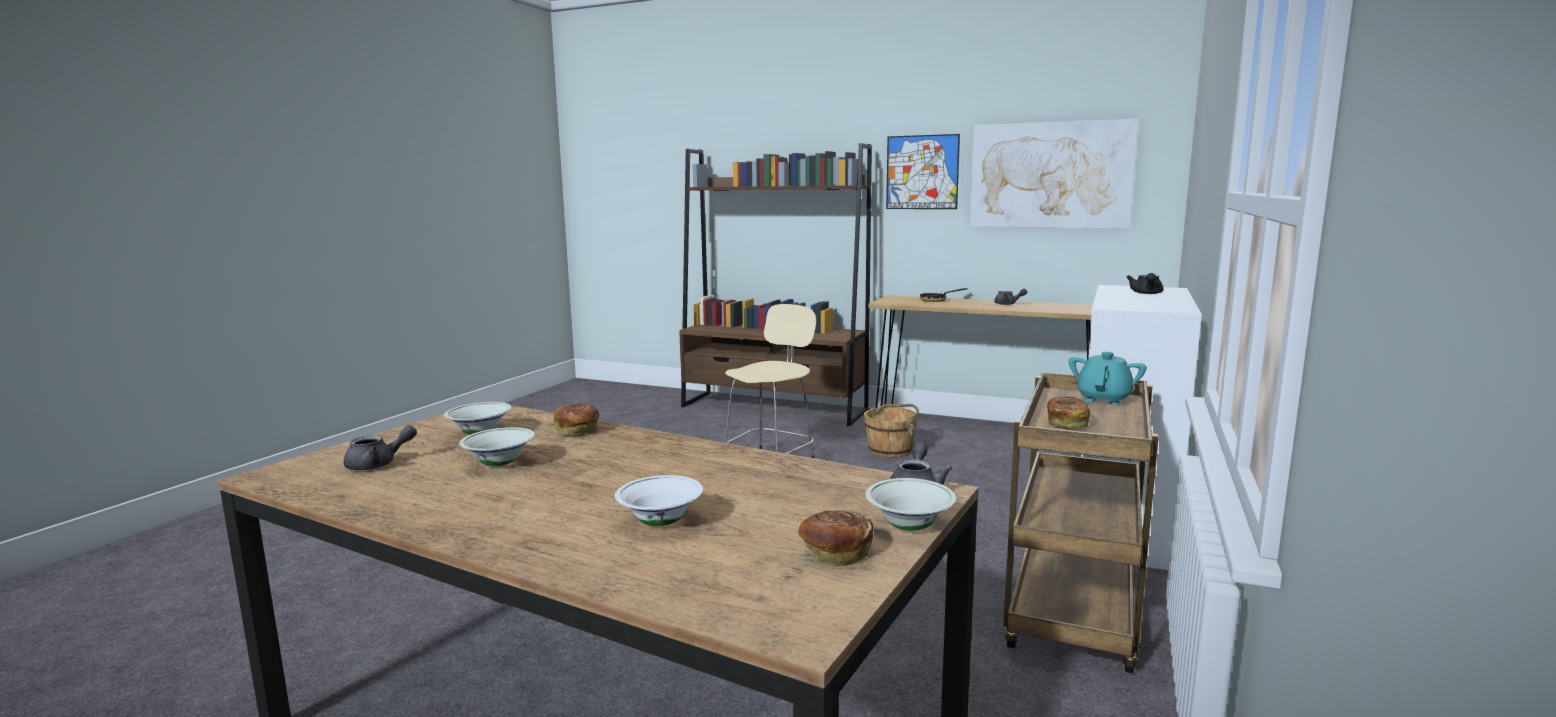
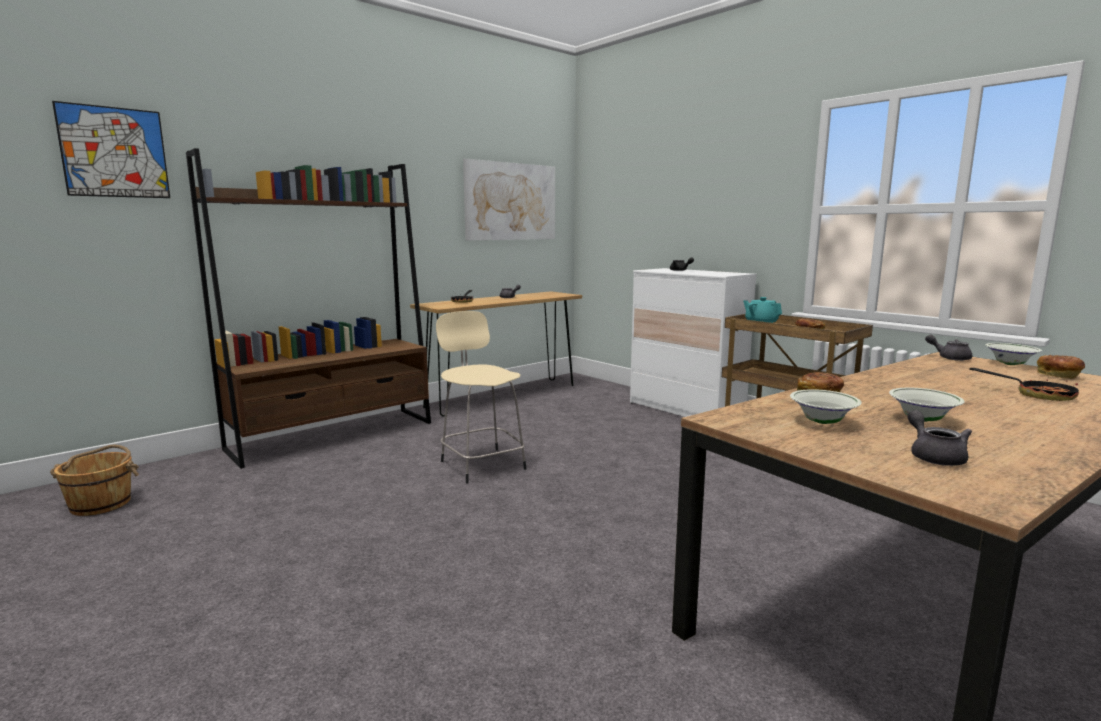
camera: 65 degrees left, 0 degrees up
white bowl [615,475,703,526] -> frying pan [969,368,1080,401]
brown bucket [864,404,919,458] -> brown bucket moved to [50,445,139,516]
picture [886,134,960,209] -> picture moved to [52,101,170,198]

